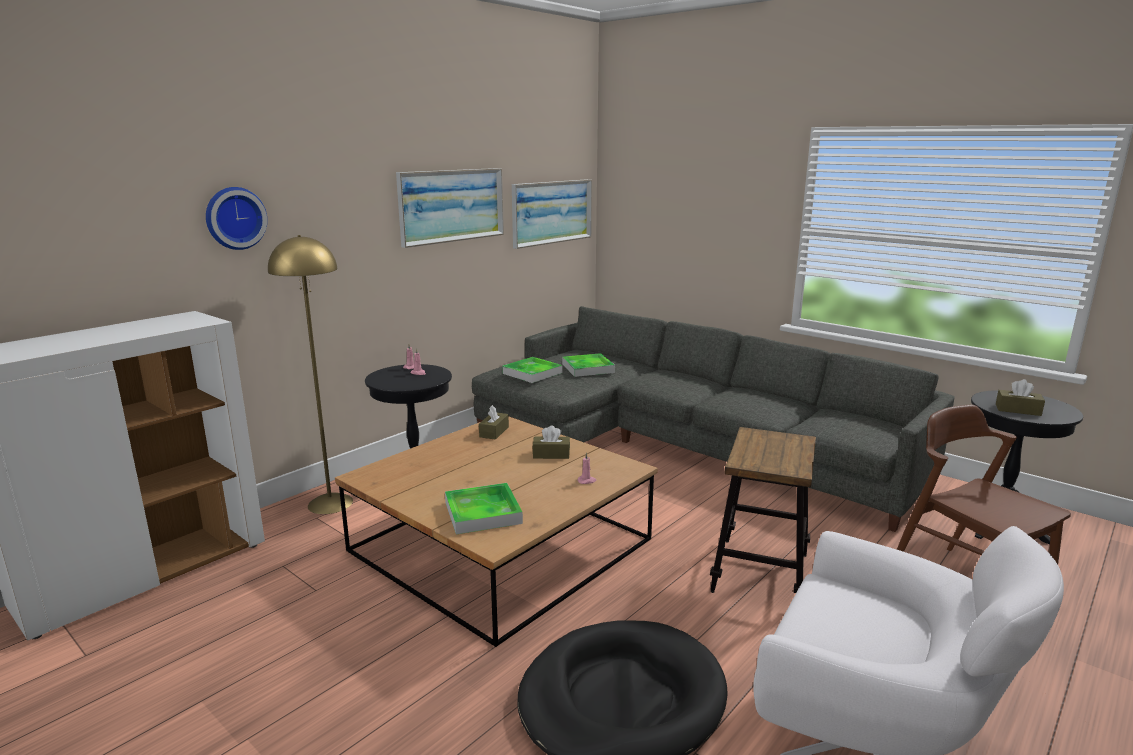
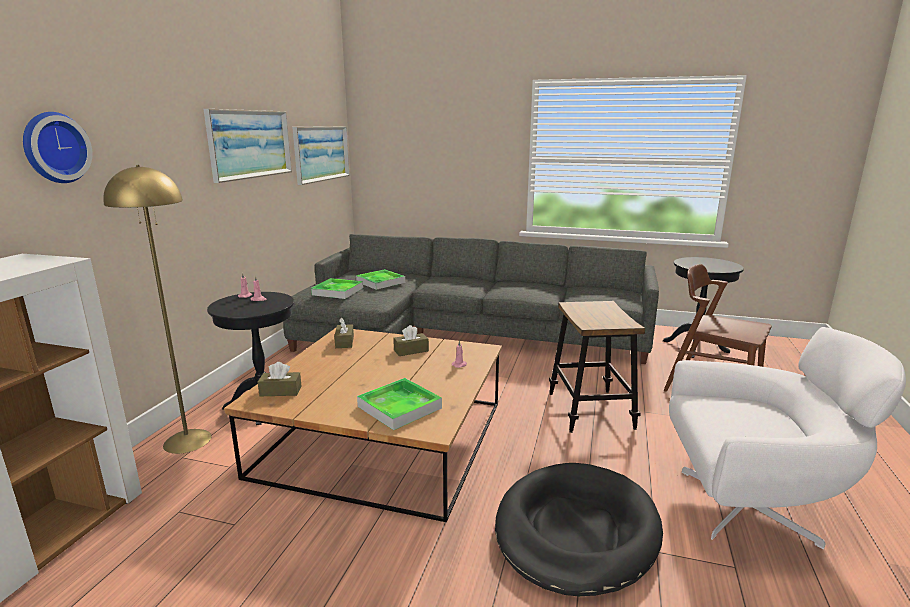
camera: 25 degrees left, 0 degrees up
brown tissue box [996,379,1045,416] -> brown tissue box moved to [258,362,301,396]

